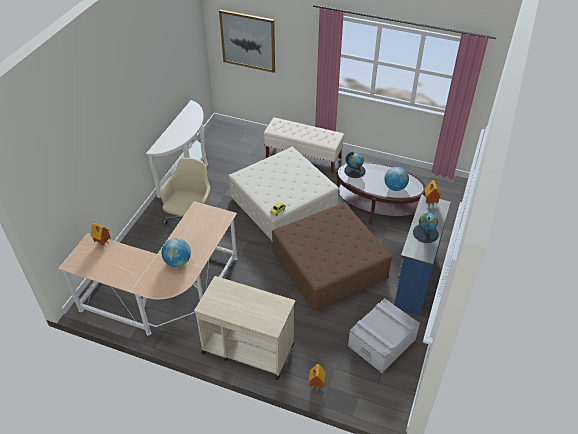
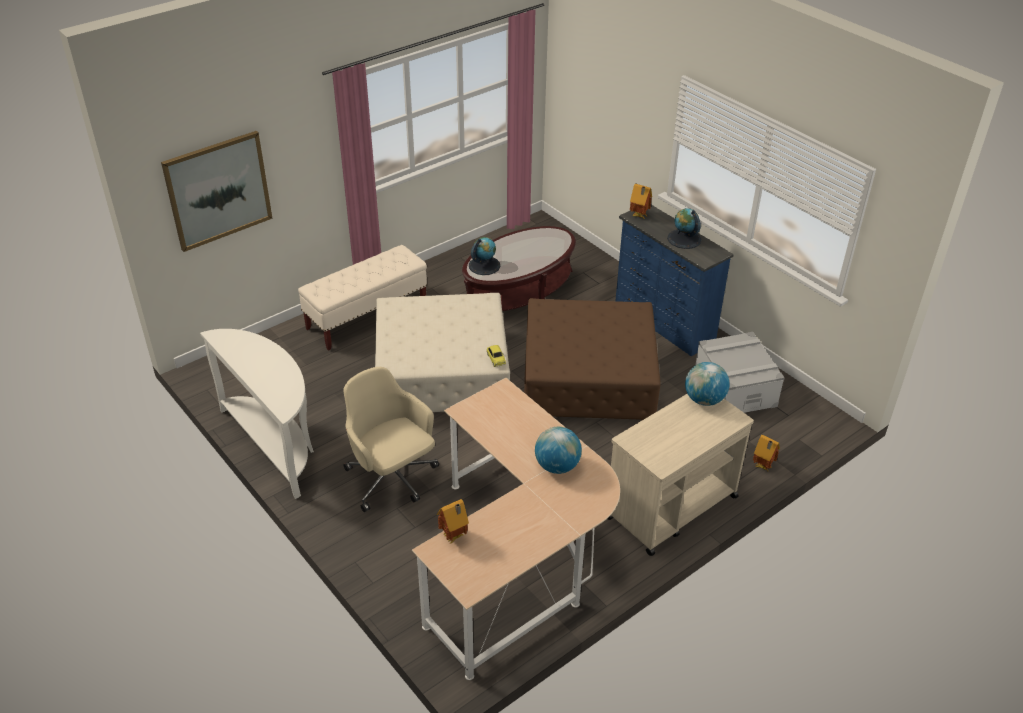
camera: 60 degrees left, 5 degrees down
globe [384,167,409,191] -> globe moved to [685,362,730,406]

